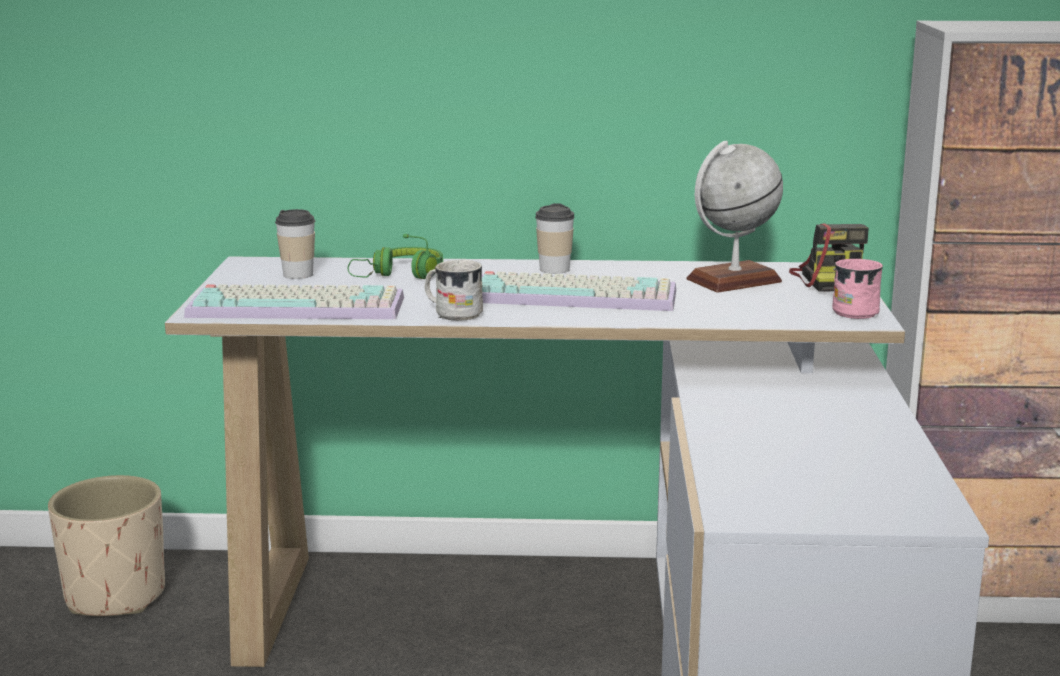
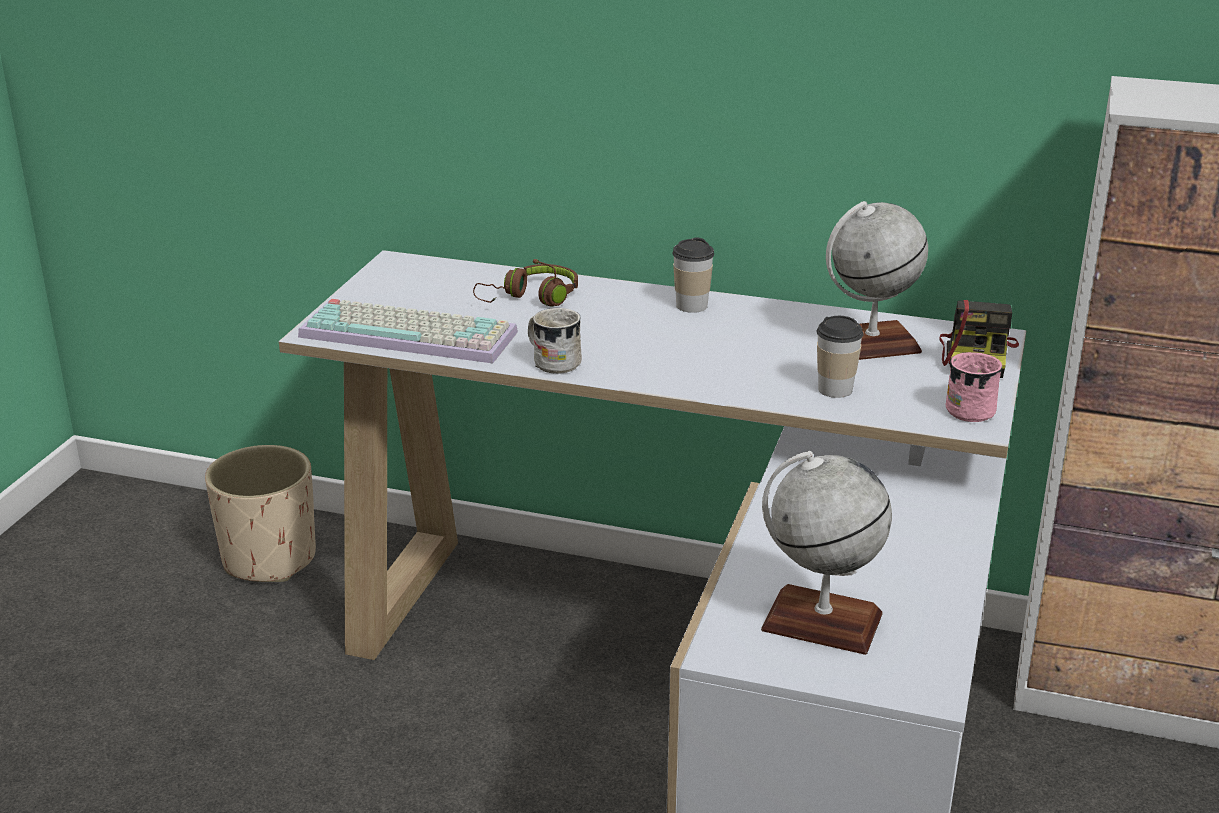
camera: 15 degrees right, 10 degrees up
cup [275,209,315,279] -> cup moved to [816,316,864,398]
green headphones [348,234,443,279] -> brown headphones [473,259,578,307]
keyboard [482,271,676,311] -> none
none -> globe [761,451,892,655]

